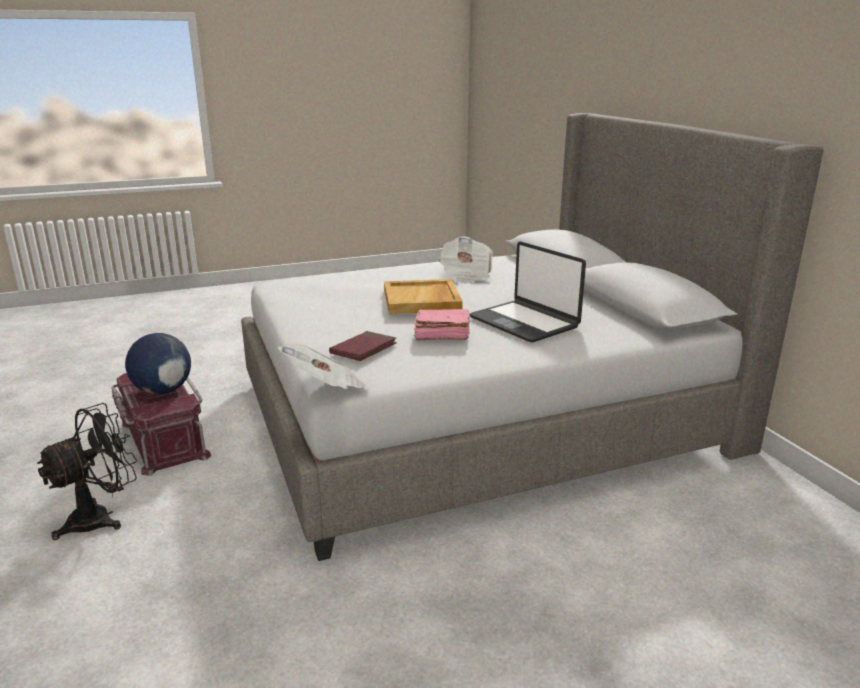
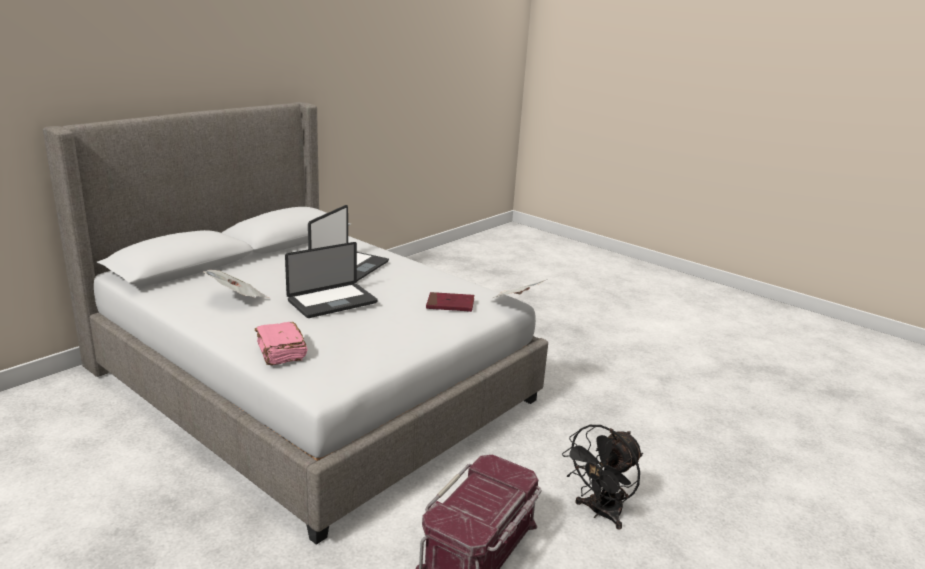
camera: 120 degrees left, 0 degrees up
black fan [37,403,137,540] -> black fan turned 60 degrees counterclockwise [562,425,643,530]
globe [125,333,191,394] -> none
beige tray [384,279,463,314] -> laptop [285,242,378,318]
pink book [414,309,470,341] -> pink book moved to [255,322,307,365]

